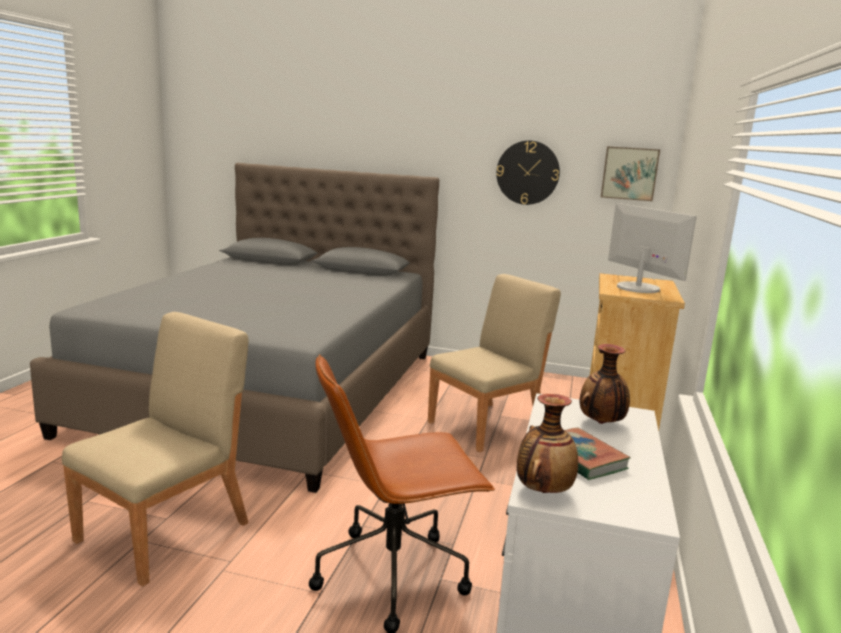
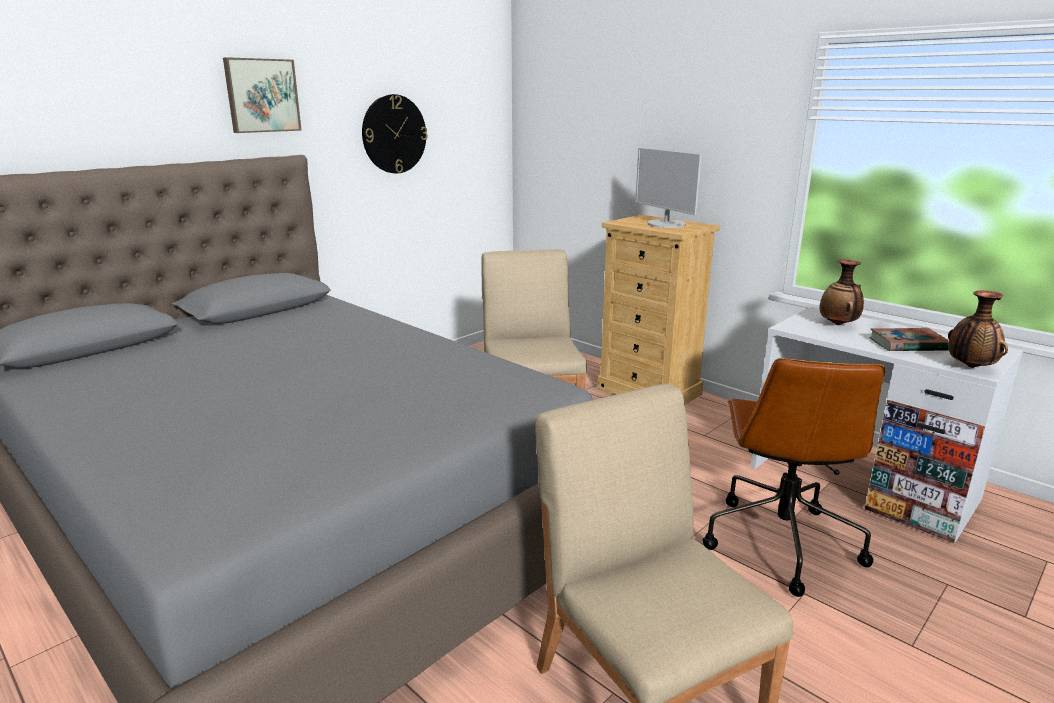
camera: 60 degrees left, 5 degrees up
picture [601,146,660,201] -> picture moved to [223,57,302,133]
monitor [608,203,697,293] -> monitor turned 120 degrees counterclockwise [635,148,702,228]

